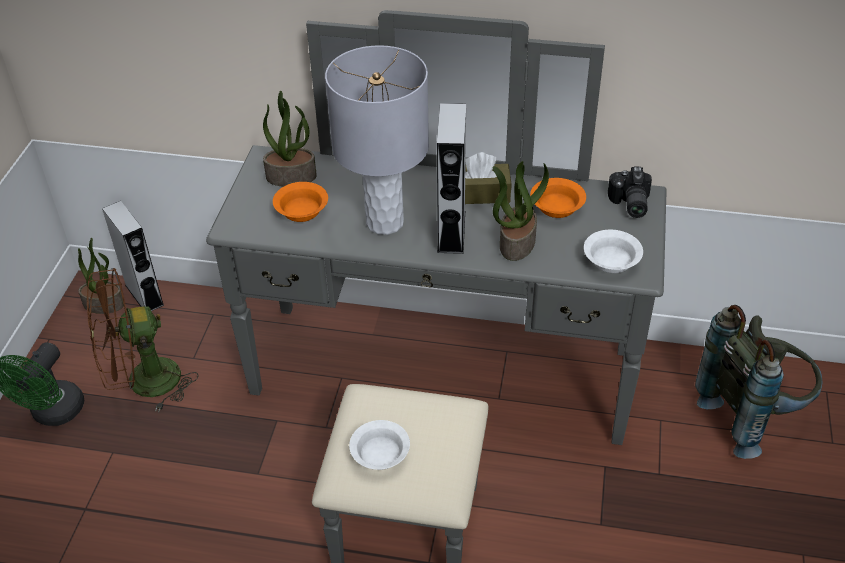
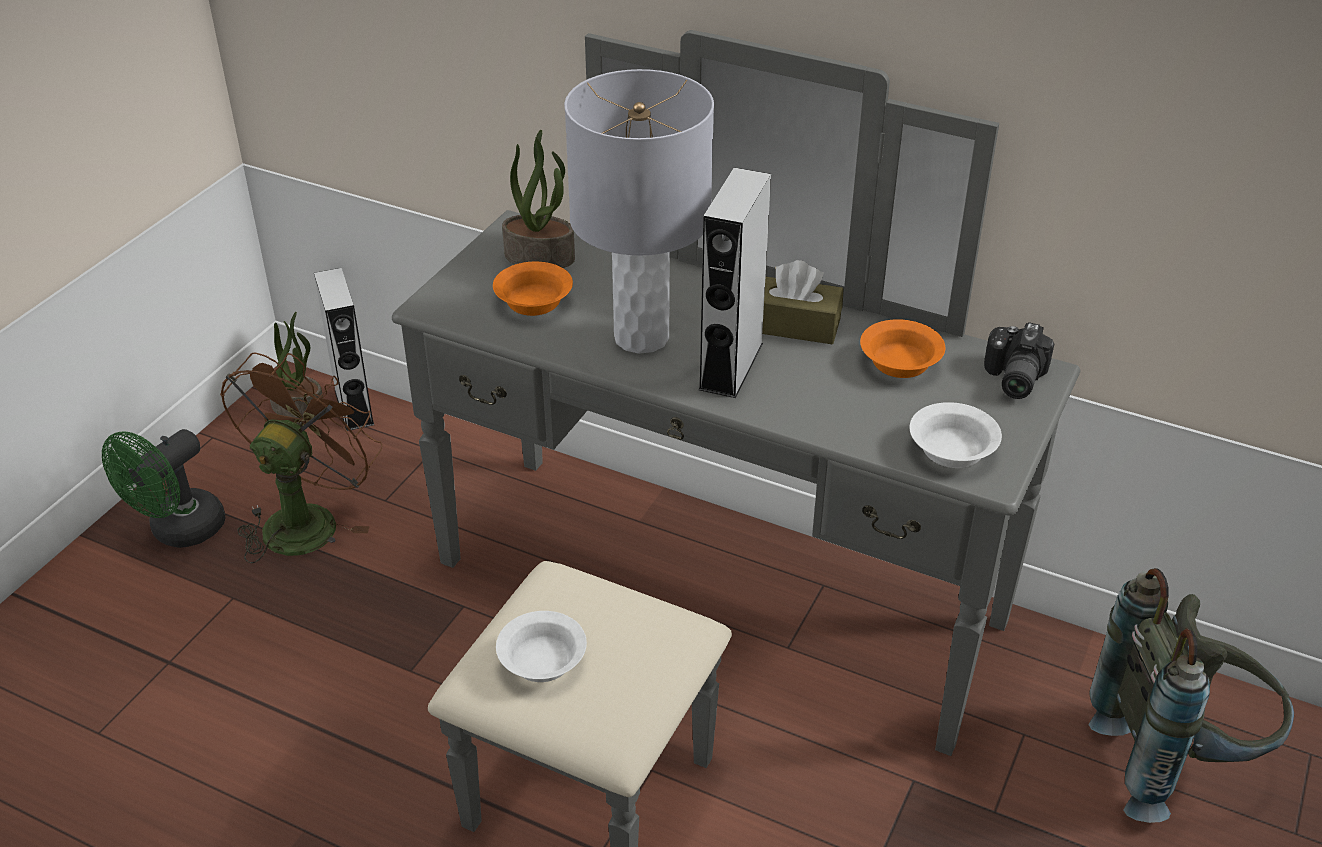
camera: 15 degrees right, 5 degrees down
brown fan [87,268,198,412] -> brown fan turned 120 degrees clockwise [220,353,382,564]
potted plant [493,161,549,261] -> none

